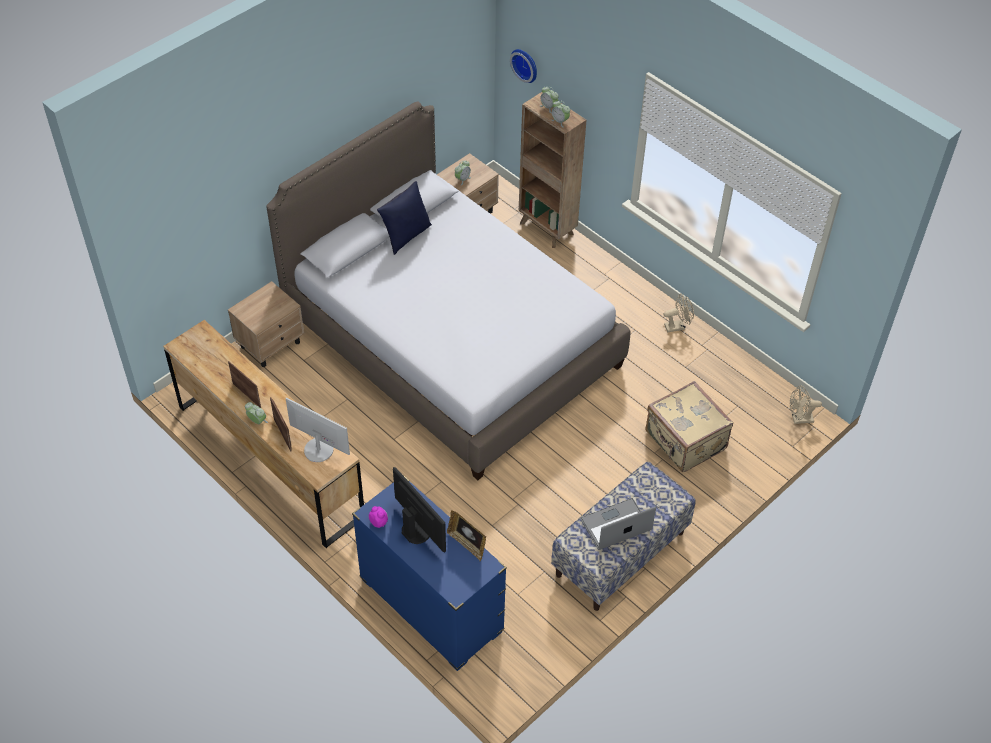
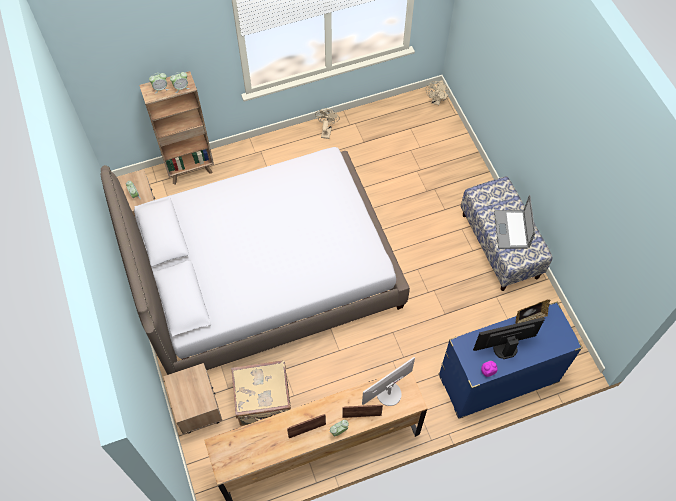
camera: 65 degrees left, 10 degrees up
blue pillow [377,181,432,255] -> none
wall clock [510,49,537,83] -> none
beige suitcase [646,381,733,472] -> beige suitcase moved to [231,360,291,426]

